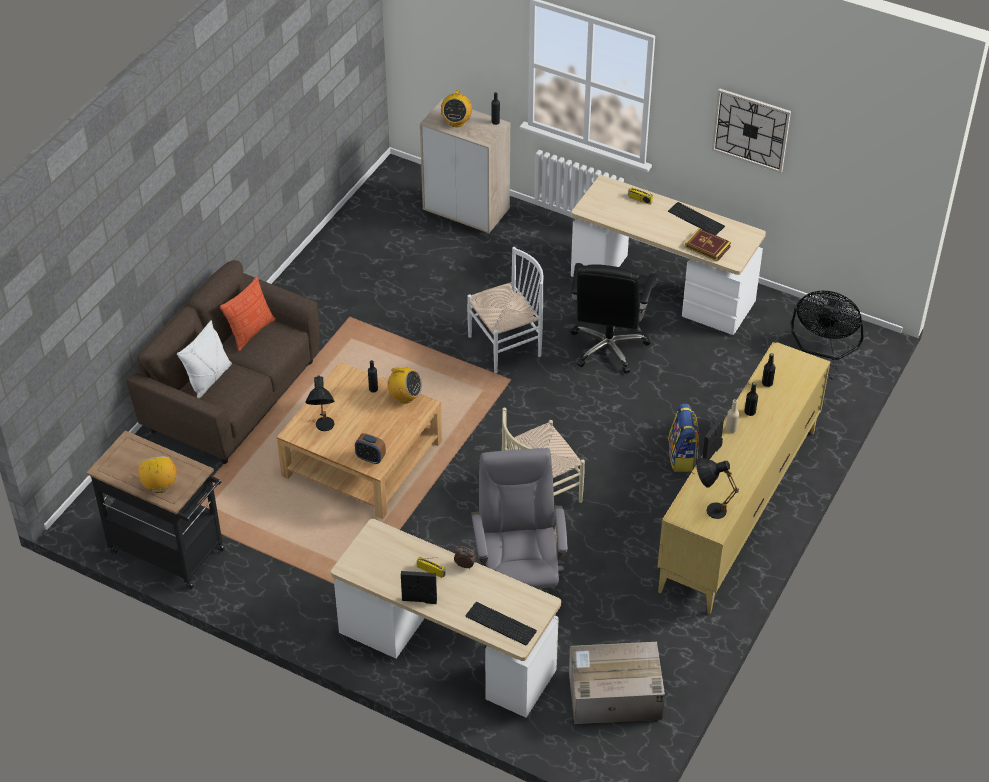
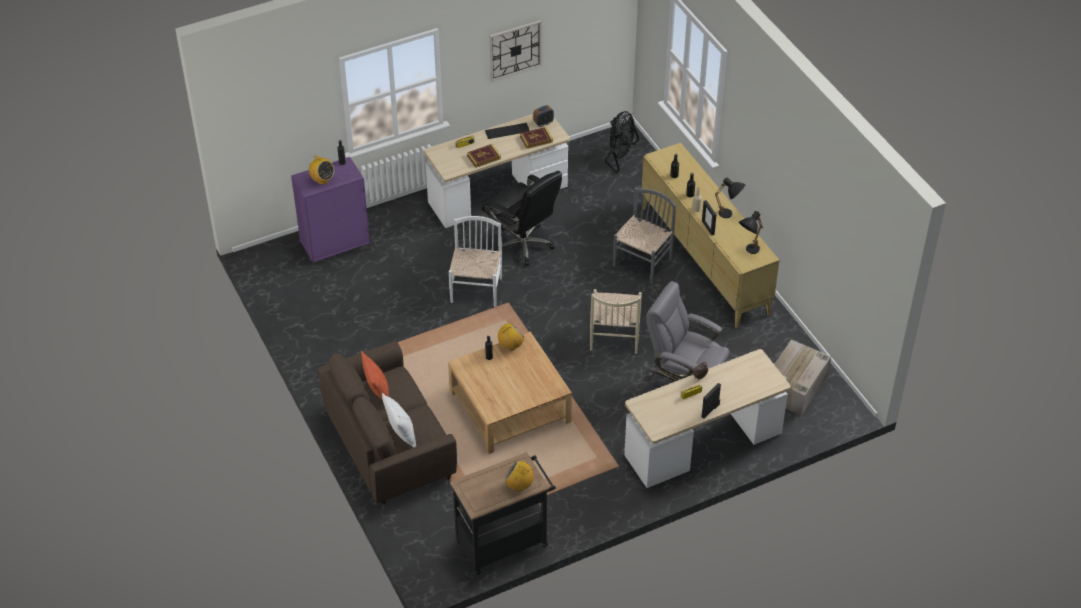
camera: 55 degrees left, 0 degrees up
black table lamp [305,376,334,431] -> black table lamp moved to [715,177,746,218]
alarm clock [355,433,386,464] -> alarm clock moved to [533,105,554,127]
beige cabinet [420,100,510,233] -> purple cabinet [291,157,370,263]
keyboard [466,602,537,645] -> none
backpack [668,404,699,472] -> grey chair [613,188,676,284]
black fan [791,291,864,380] -> black fan turned 150 degrees clockwise [586,111,639,174]
none -> book [467,144,501,168]

